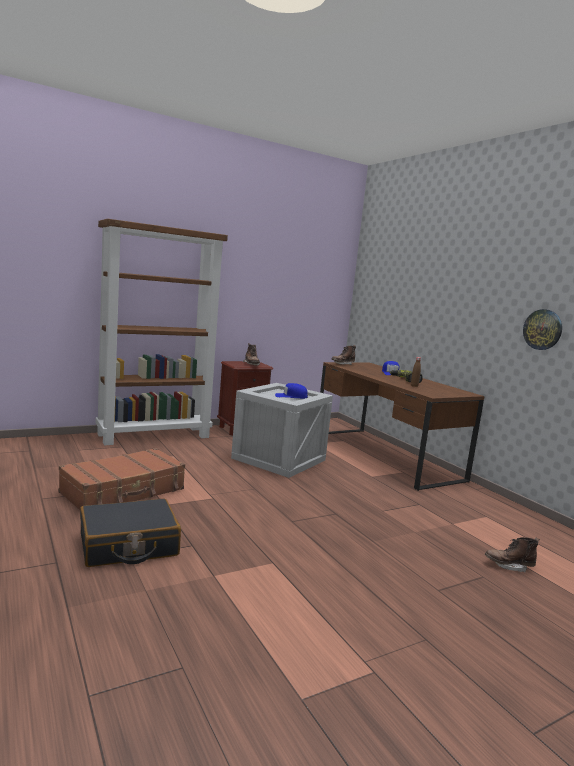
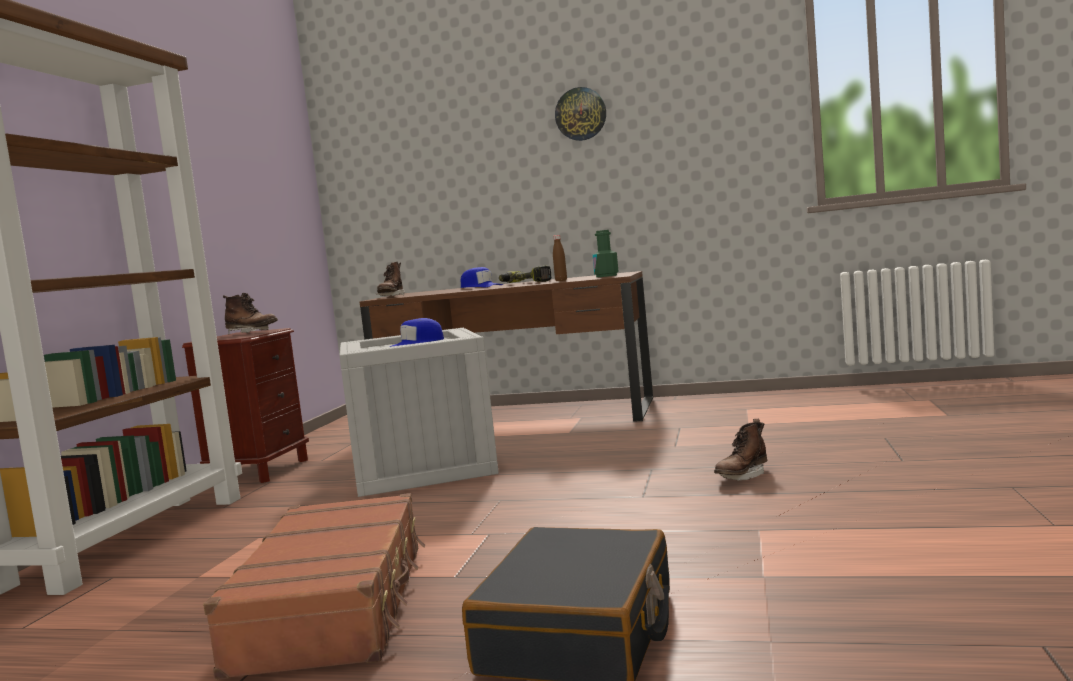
camera: 45 degrees left, 5 degrees down
brown boot [485,537,540,573] -> brown boot moved to [714,419,767,481]
wall clock [523,309,562,350] -> wall clock moved to [555,87,606,141]
none -> green bottle [593,230,619,277]

